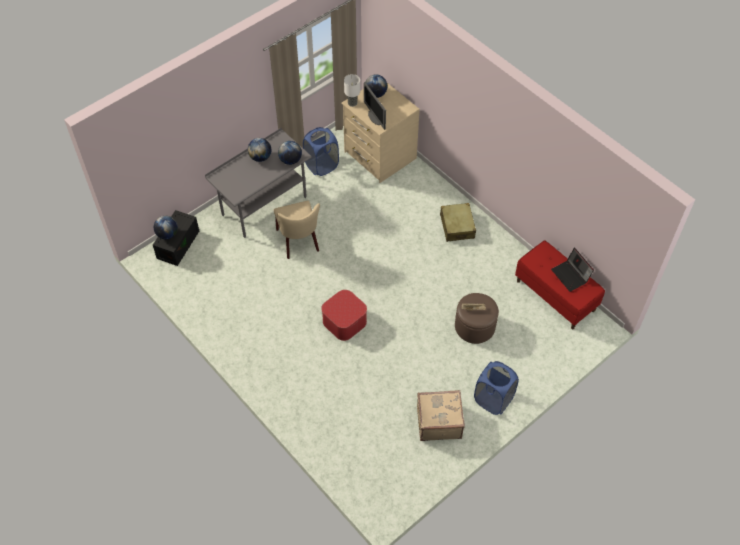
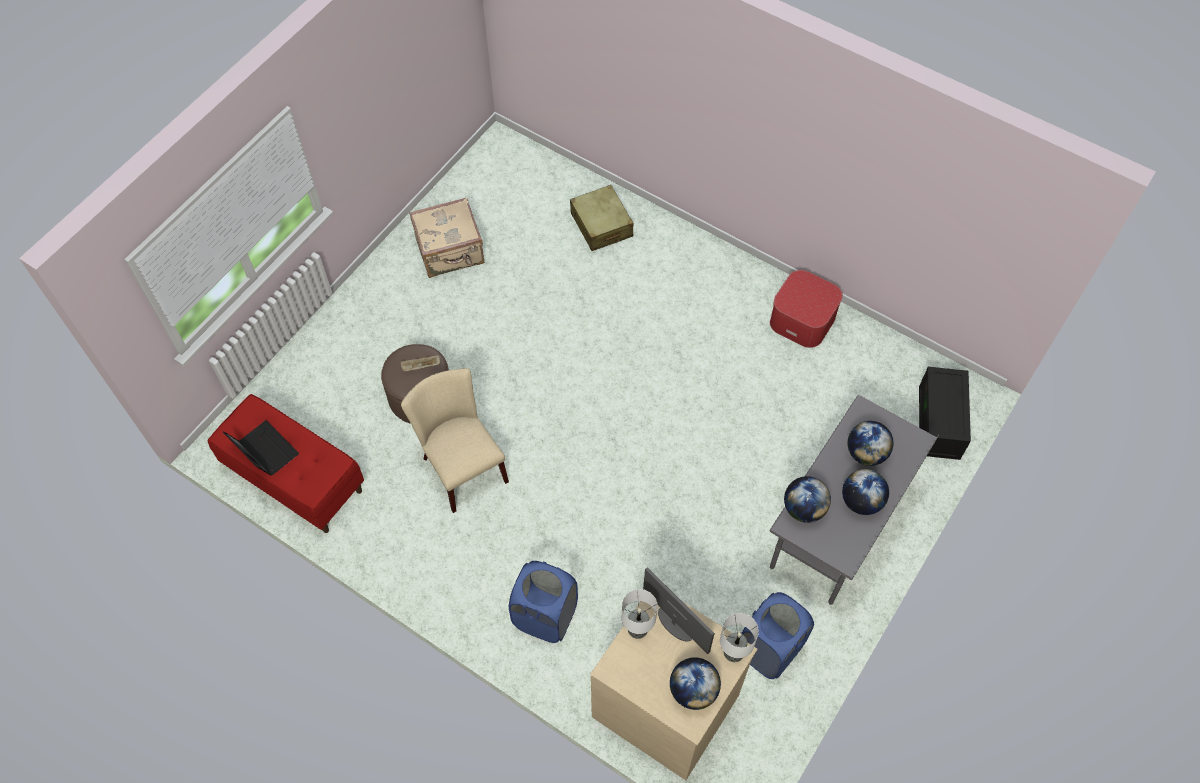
camera: 165 degrees right, 5 degrees up
globe [154,216,178,239] -> globe moved to [847,421,894,466]
beige chair [274,201,320,259] -> beige chair moved to [401,368,509,513]
ottoman [321,290,367,341] -> ottoman moved to [770,270,843,348]
beige suitcase [440,203,476,242] -> beige suitcase moved to [570,185,633,251]
blue laundry basket [474,361,519,415] -> blue laundry basket moved to [509,561,578,643]
none -> table lamp [622,589,658,639]

